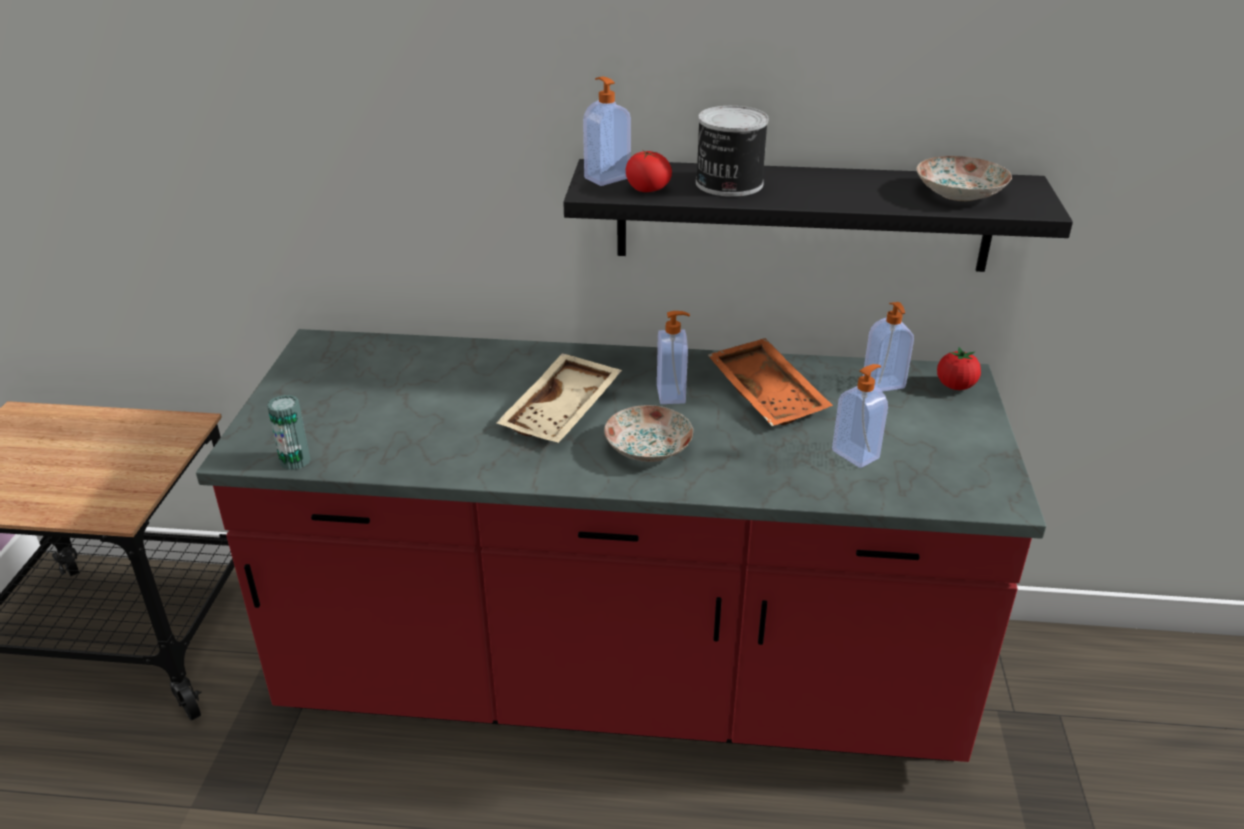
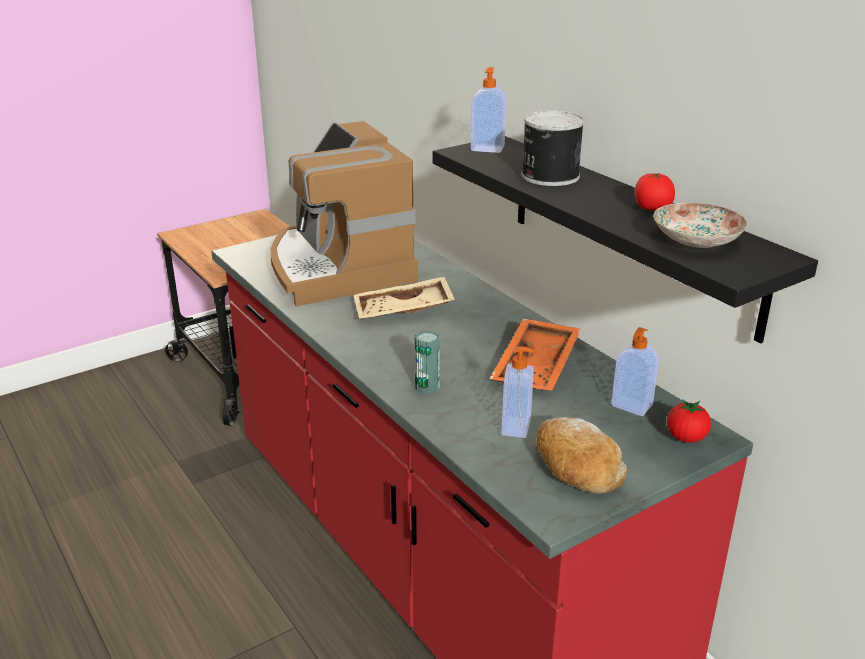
camera: 50 degrees right, 5 degrees down
can [267,395,311,470] -> can moved to [415,330,440,394]
plate [604,405,693,462] -> none
tomato [626,150,672,192] -> tomato moved to [635,173,675,211]
soap dispenser [657,311,690,404] -> none
none -> coffee machine [271,121,418,306]
none -> bread [537,417,627,494]

